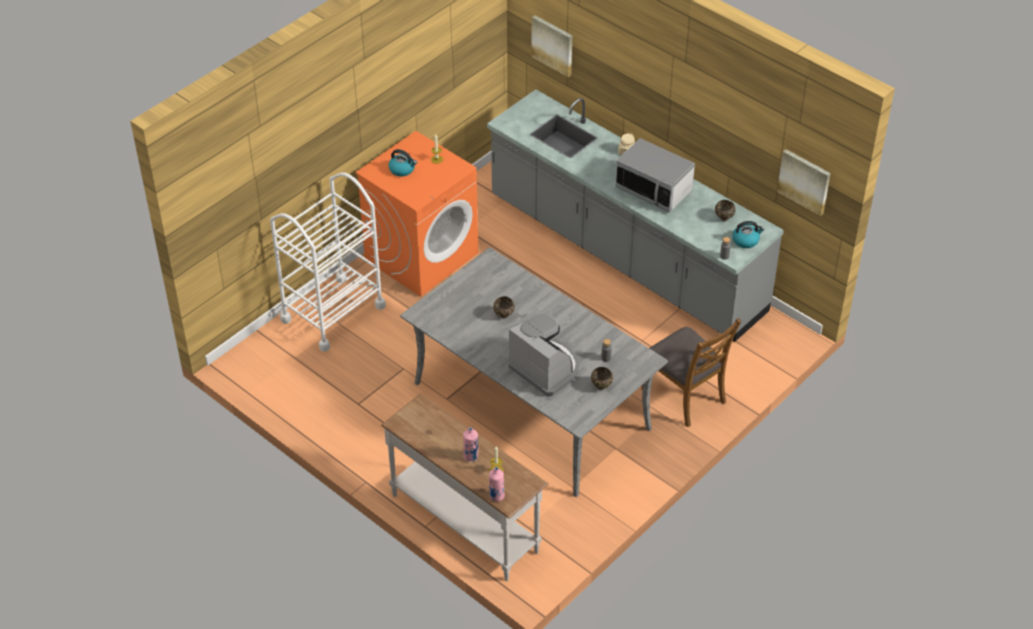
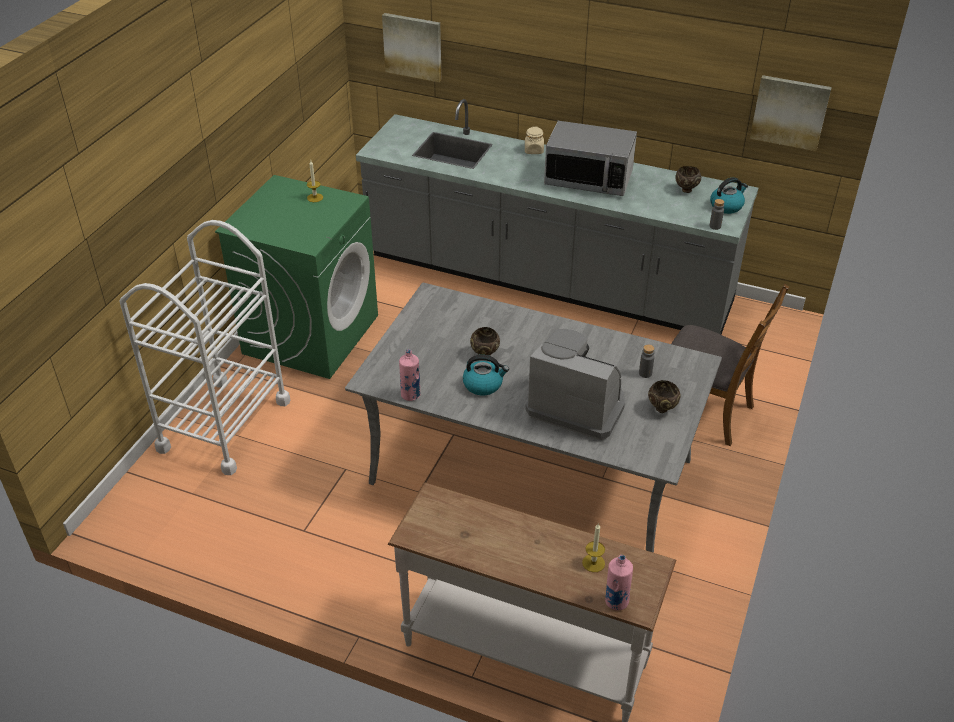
camera: 20 degrees left, 5 degrees down
orange washing machine [355,131,478,297] -> green washing machine [215,175,378,379]
kettle [389,149,417,177] -> kettle moved to [463,355,509,396]
pink bottle [463,427,478,462] -> pink bottle moved to [399,349,420,401]

